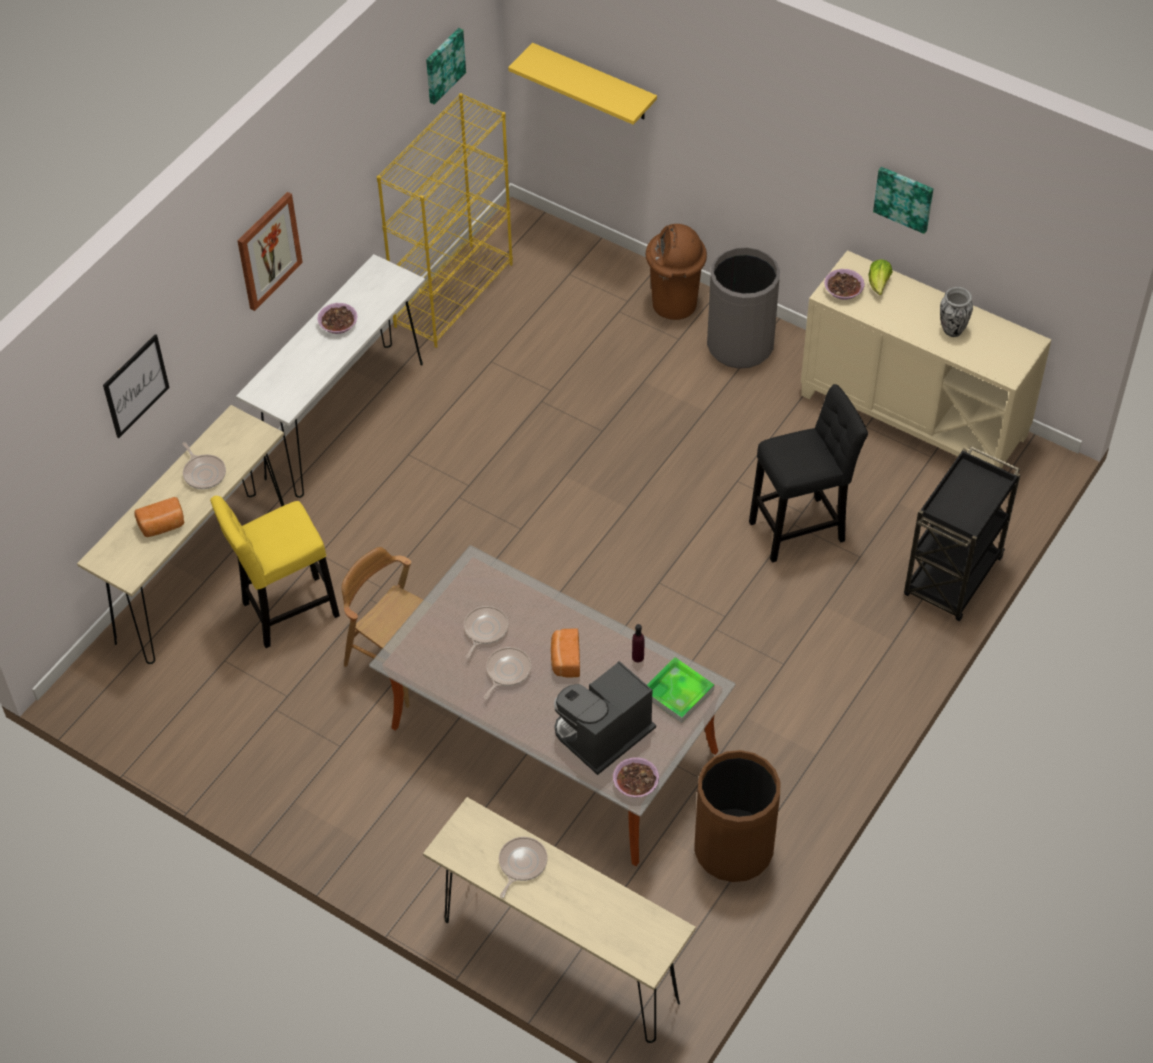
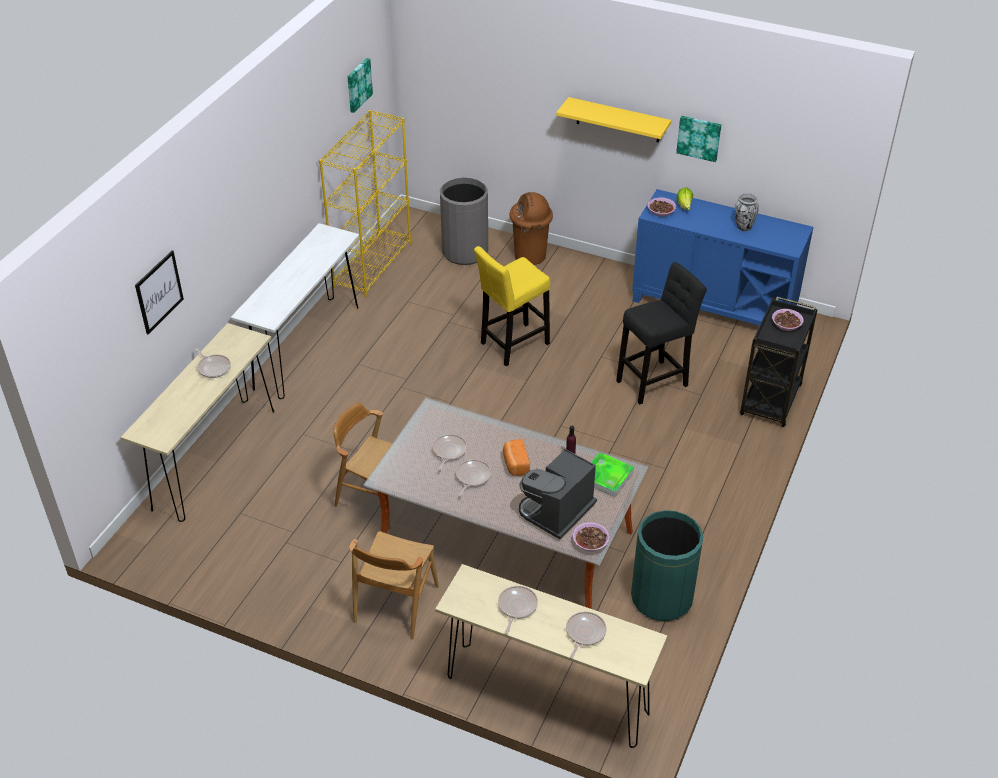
camera: 10 degrees left, 10 degrees down
bread [134,497,184,537] -> none
yellow stool [210,496,340,648] -> yellow stool moved to [474,246,550,366]
picture [237,192,303,311] -> none
bowl [317,303,357,334] -> bowl moved to [772,309,804,331]
yellow shelf [508,43,657,125] -> yellow shelf moved to [556,97,671,143]
brown trash can [694,750,780,882] -> green trash can [631,510,703,621]
grey trash can [707,248,780,369] -> grey trash can moved to [440,178,488,265]
beige cabinet [801,250,1051,469] -> blue cabinet [632,189,813,326]
none -> brown chair [349,531,439,640]
none -> frying pan [566,611,607,658]

